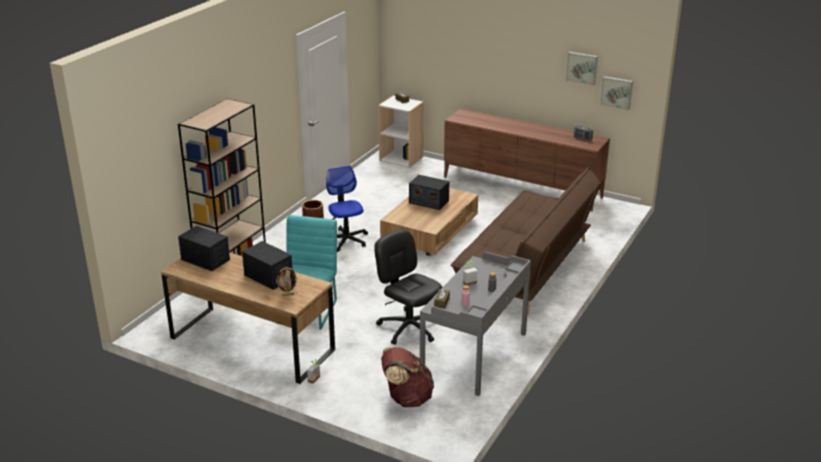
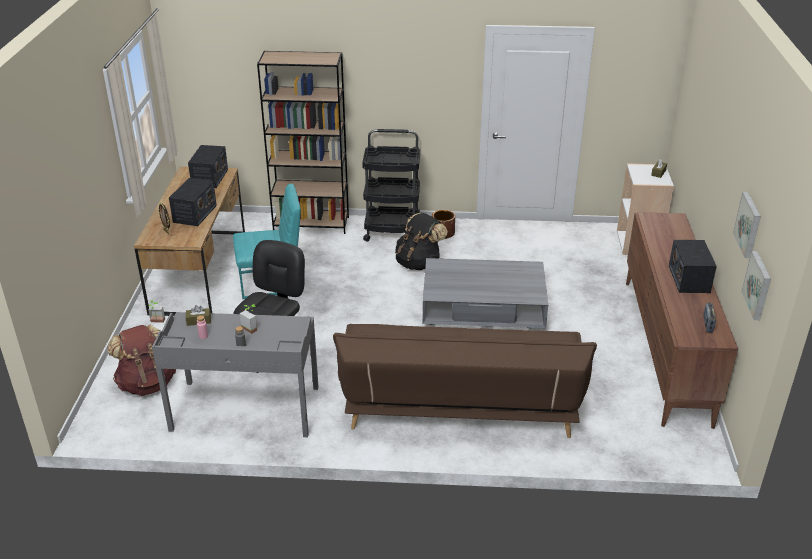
camera: 65 degrees right, 5 degrees up
office chair [326,166,368,252] -> black backpack [395,213,448,270]
brown coffee table [380,188,478,256] -> grey coffee table [423,258,548,328]
radio [409,175,449,210] -> radio moved to [669,240,717,293]
none -> black cart [362,129,420,242]

